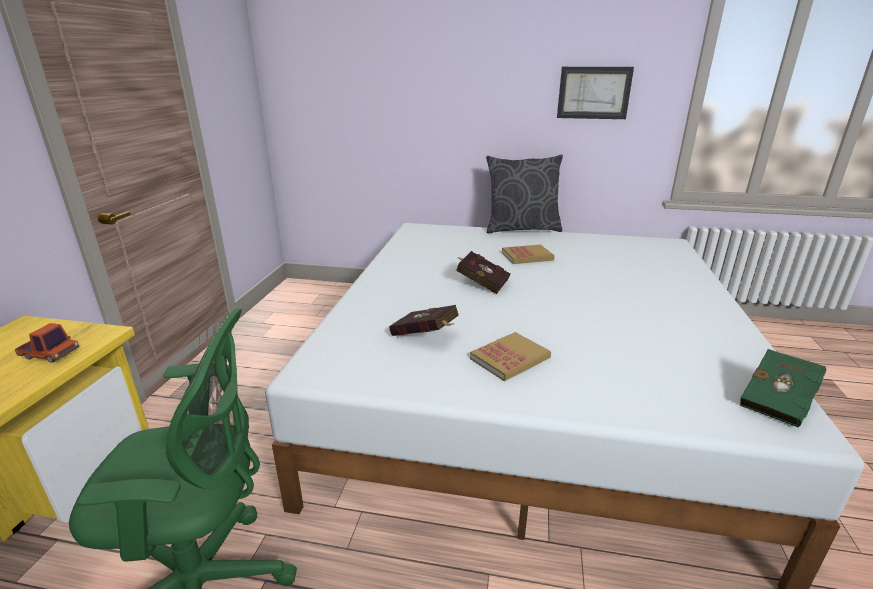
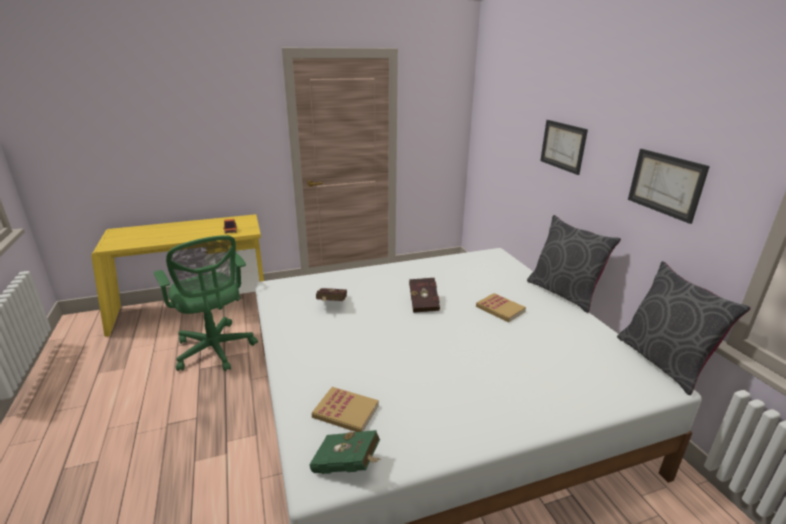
camera: 60 degrees right, 0 degrees up
book [470,332,551,381] -> book moved to [312,387,379,432]
none -> picture [540,120,588,175]
none -> grey pillow [617,261,751,395]

